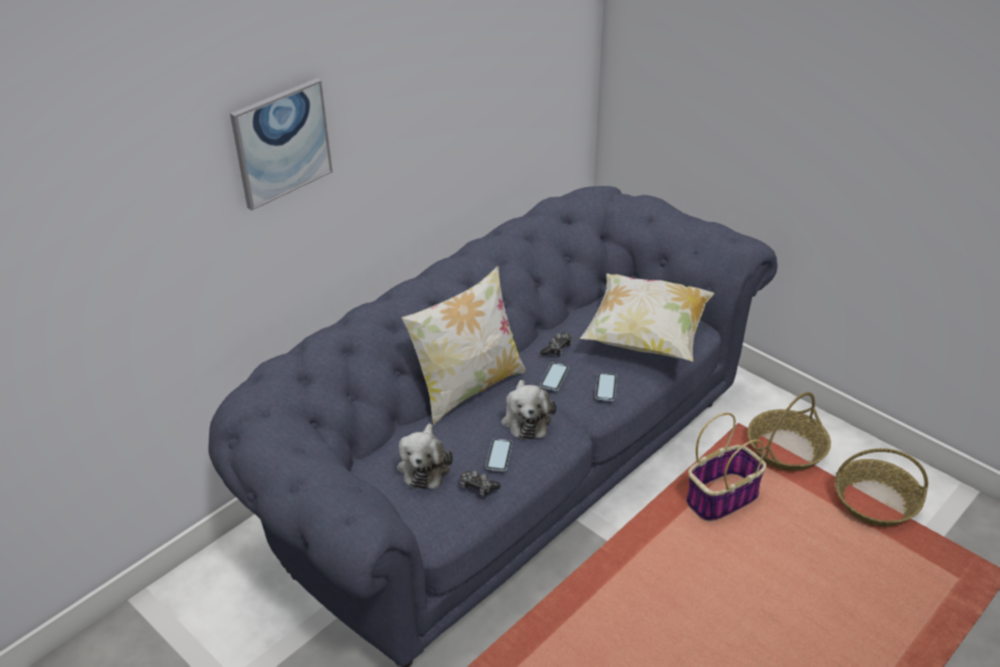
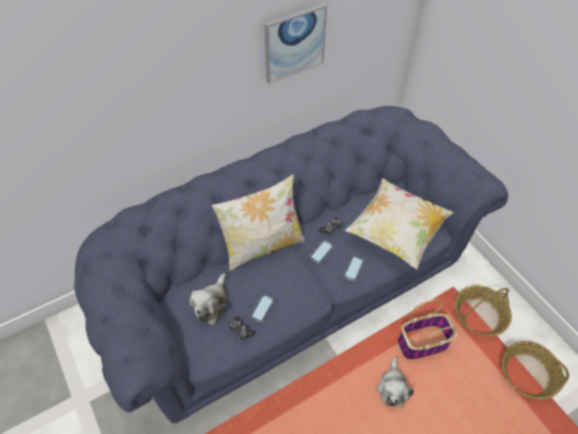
camera: 15 degrees right, 15 degrees up
picture [230,78,333,210] -> picture moved to [264,3,327,84]
plush toy [501,380,556,440] -> plush toy moved to [376,357,414,407]

